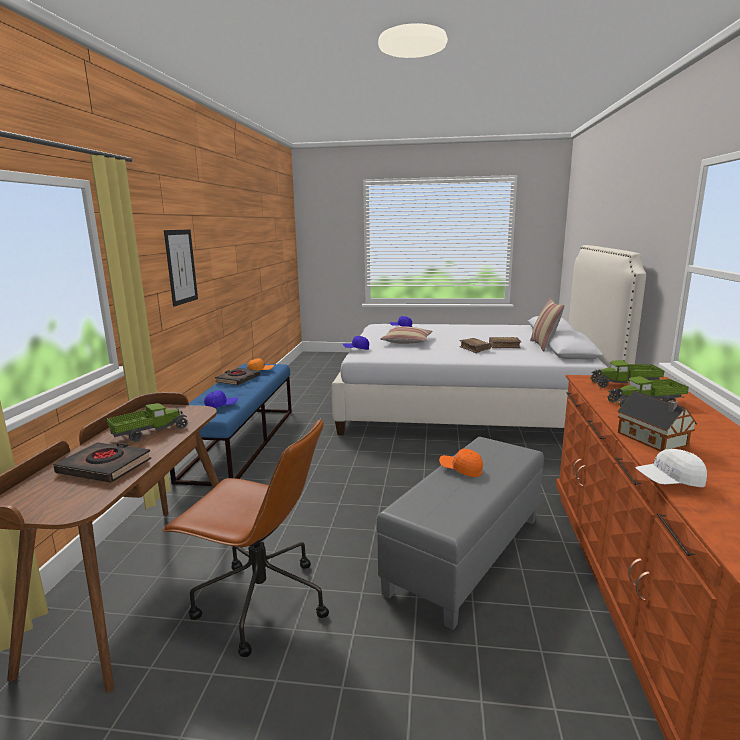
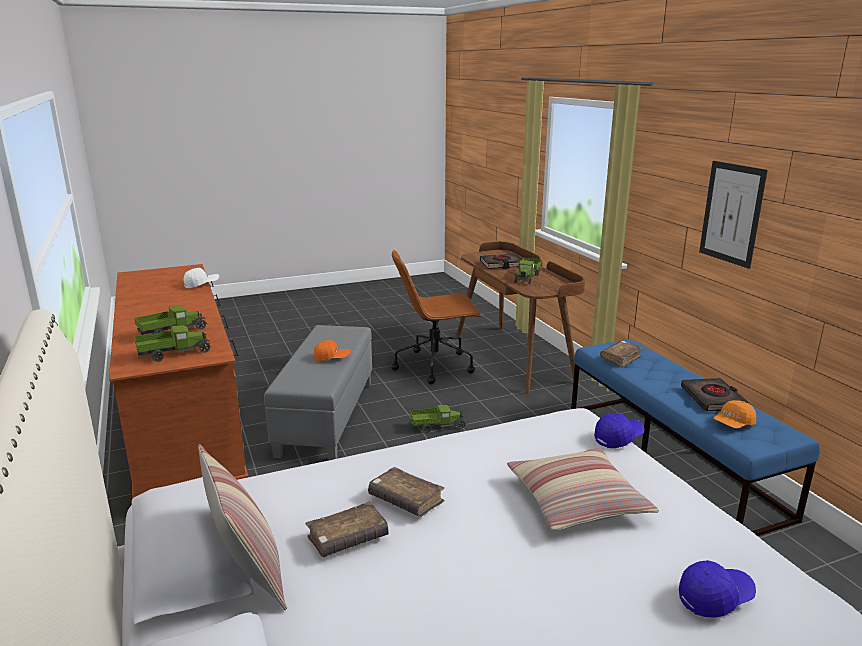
camera: 150 degrees right, 5 degrees up
blue cap [204,391,238,408] -> brown book [600,340,643,368]
toy house [617,391,697,452] -> none
none -> toy truck [410,405,466,433]

